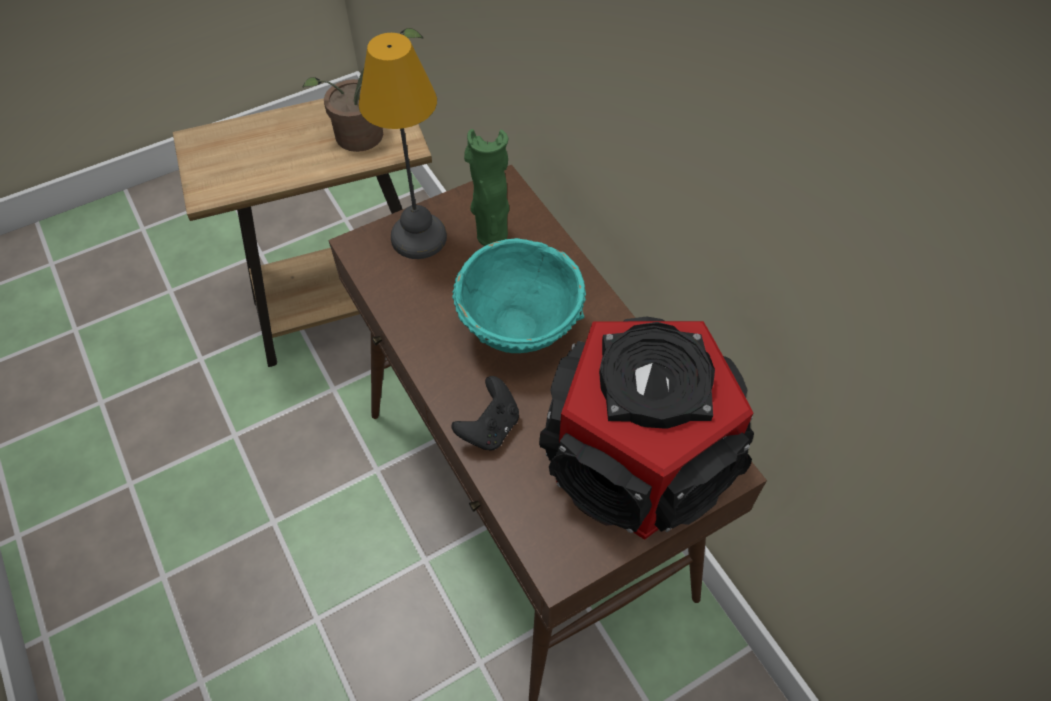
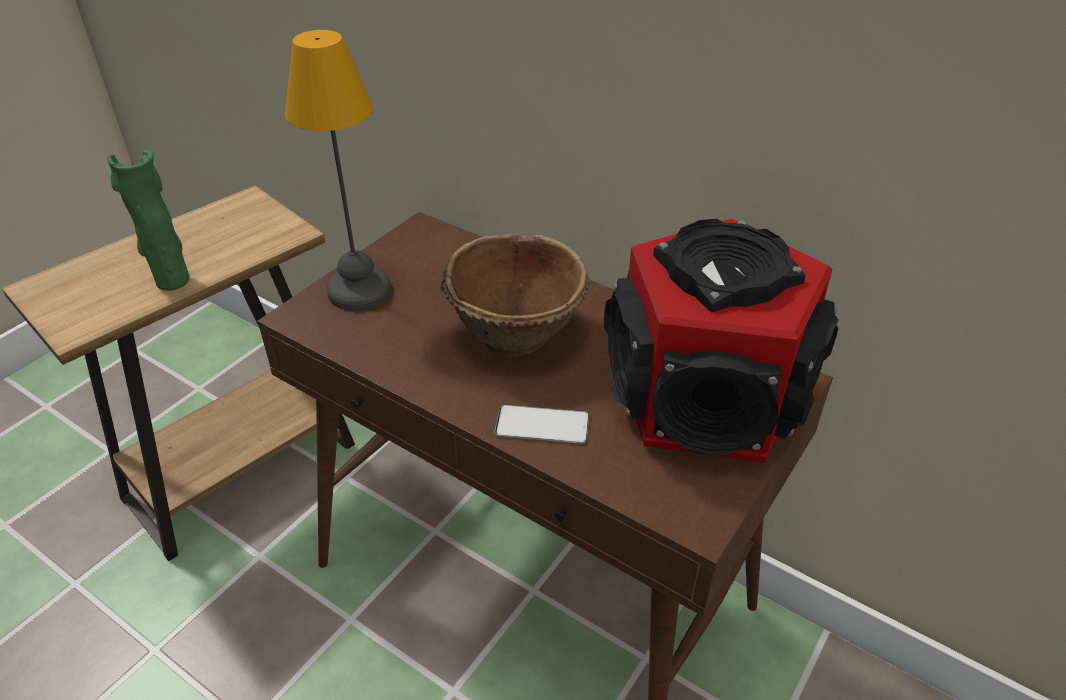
camera: 25 degrees left, 15 degrees down
potted plant [302,28,424,152] -> none
black game controller [451,376,519,451] -> phone [495,405,589,444]
turquoise bowl [452,238,586,353] -> brown bowl [440,234,592,357]
green vase [464,129,509,246] -> green vase moved to [107,150,189,291]

